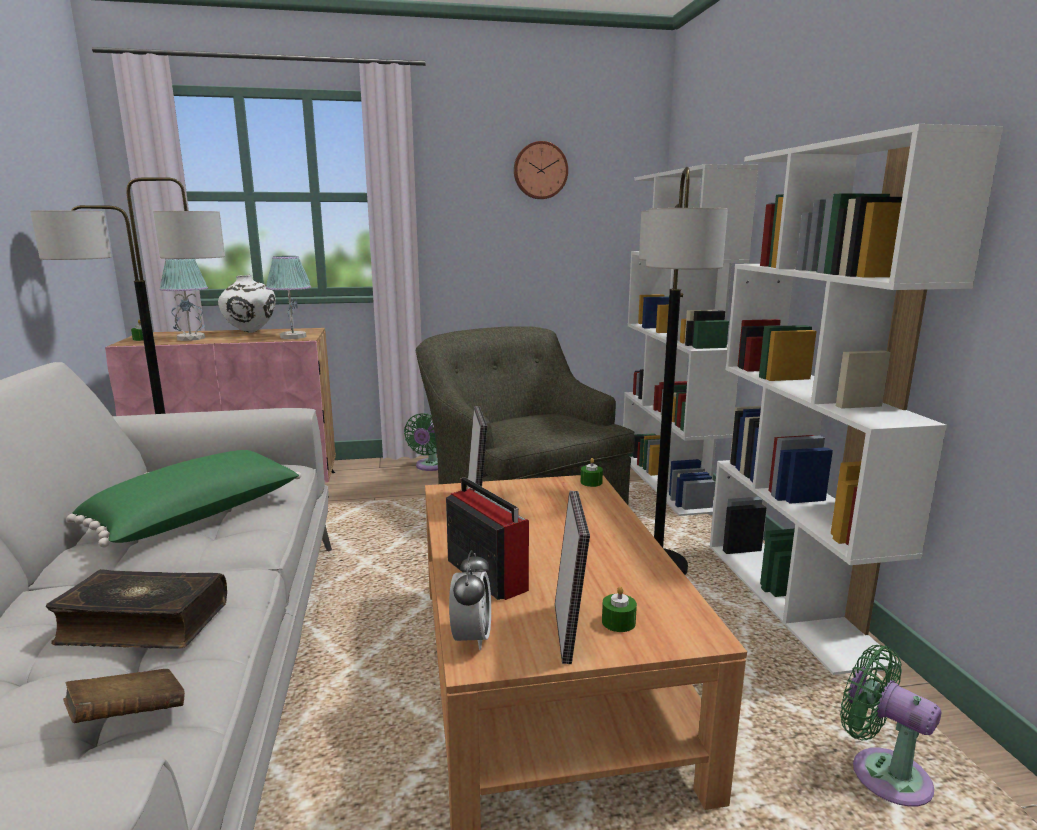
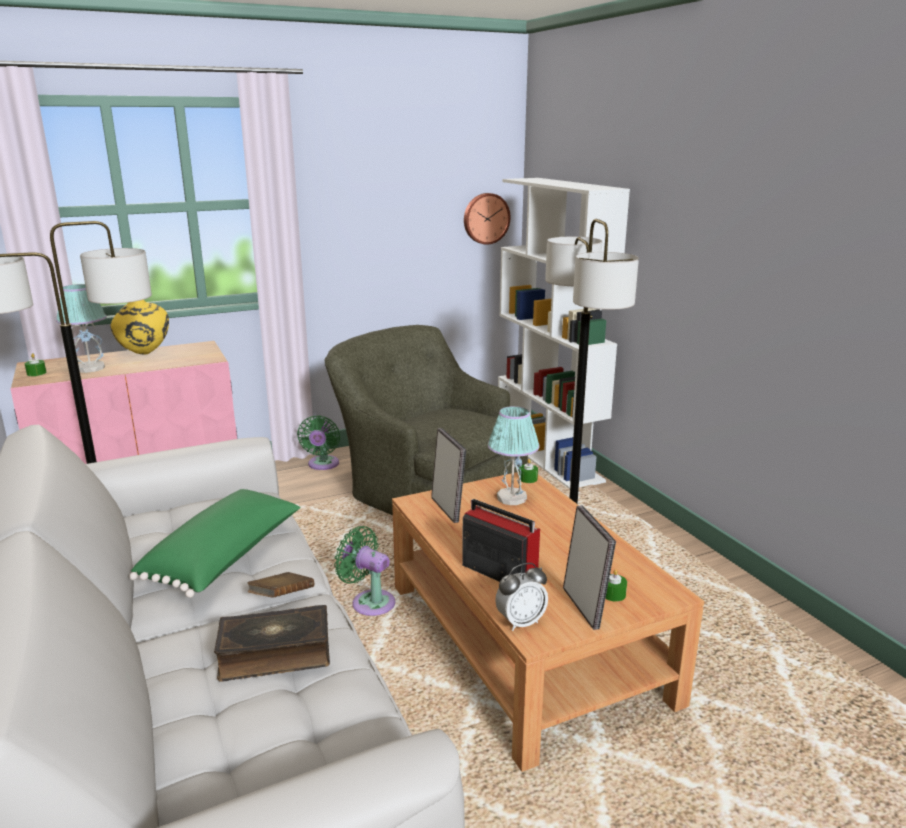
camera: 15 degrees left, 5 degrees up
brown book [63,669,185,723] -> brown book moved to [247,572,314,597]
white vase [218,275,276,333] -> yellow vase [111,300,169,355]
table lamp [266,256,311,339] -> table lamp moved to [488,406,540,505]
alarm clock [449,550,491,650] -> alarm clock turned 75 degrees clockwise [495,563,548,631]
wall clock [514,141,568,199] -> wall clock moved to [464,193,510,245]
white bookcase [710,124,1004,675] -> none
green fan [840,645,941,807] -> green fan moved to [334,526,395,616]

